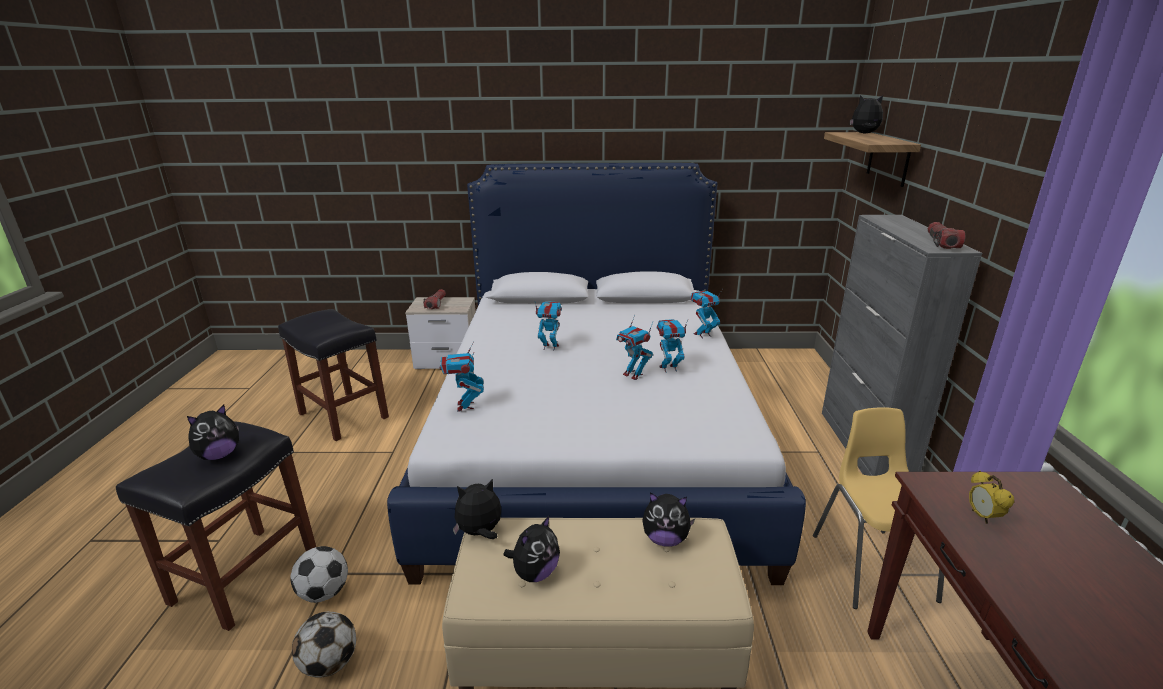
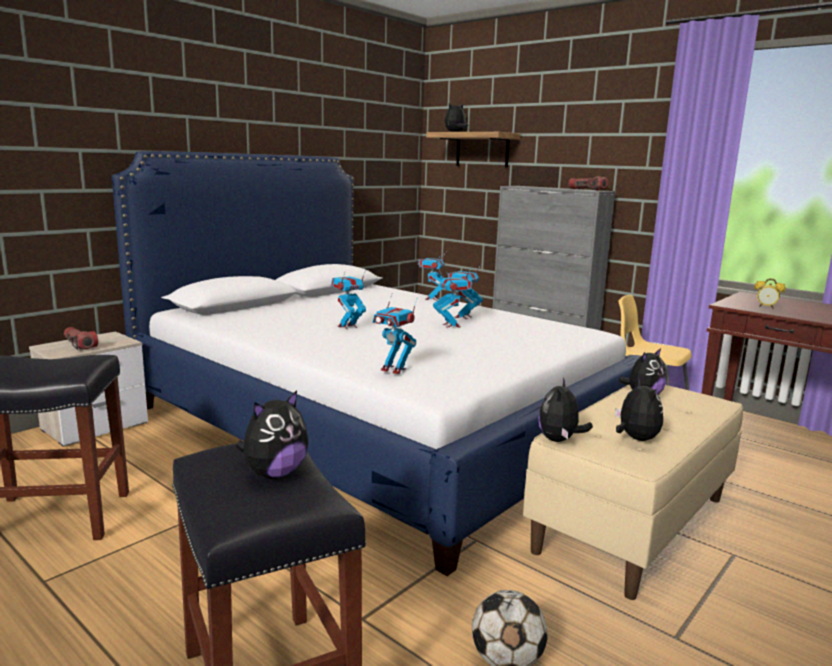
camera: 50 degrees left, 10 degrees down
plush toy [187,404,239,460] -> plush toy turned 45 degrees clockwise [236,390,308,479]
football [290,546,348,603] -> none
toy robot [616,315,653,380] -> toy robot turned 105 degrees counterclockwise [433,268,472,327]

